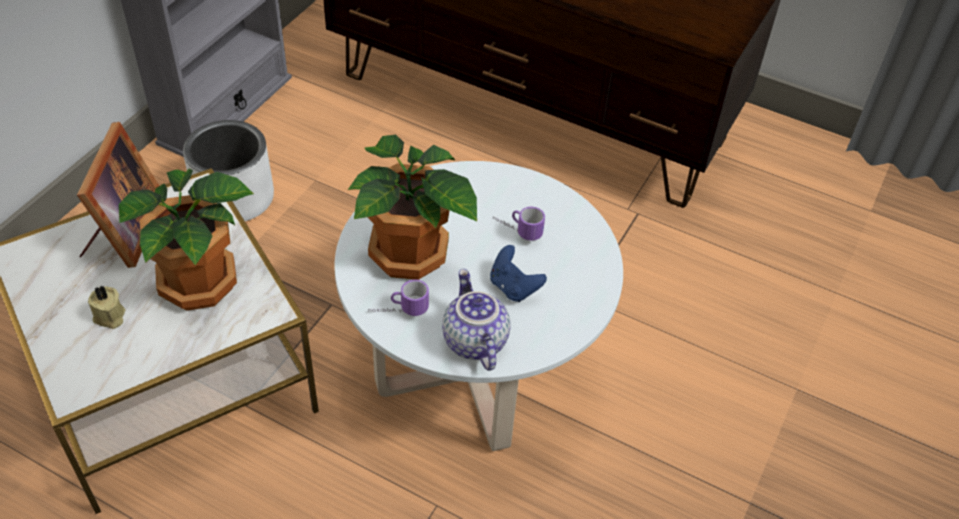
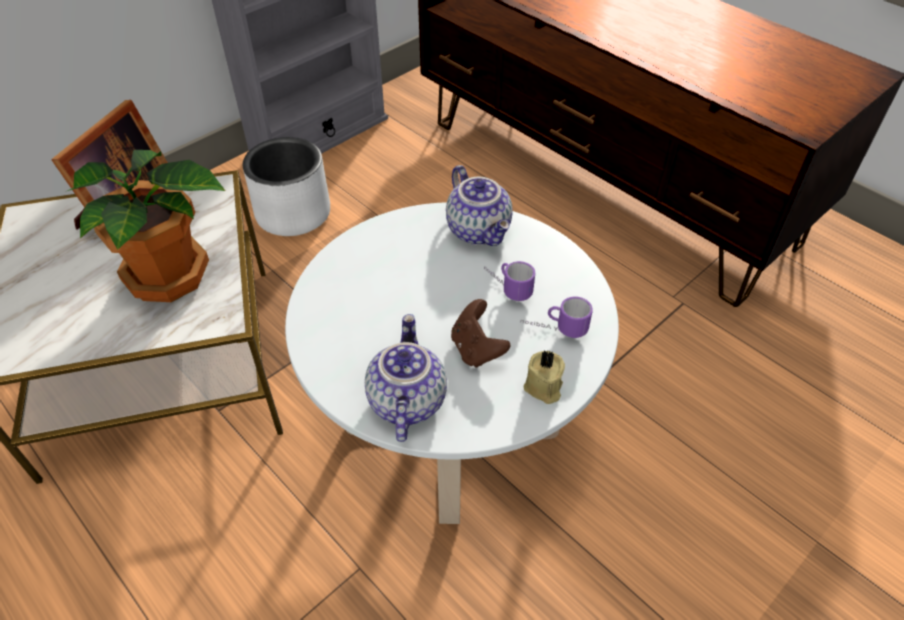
camera: 20 degrees right, 0 degrees up
beige candle [88,285,126,329] -> beige candle moved to [524,350,565,404]
potted plant [348,135,477,280] -> none
mug [368,279,429,316] -> mug moved to [520,296,593,338]
blue game controller [490,245,547,302] -> brown game controller [451,299,510,368]
none -> teapot [446,165,513,246]

